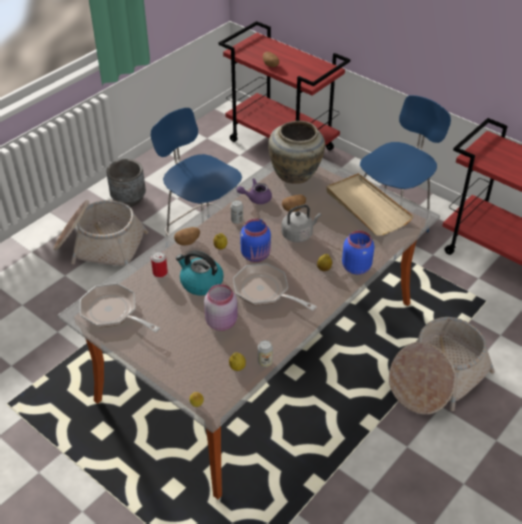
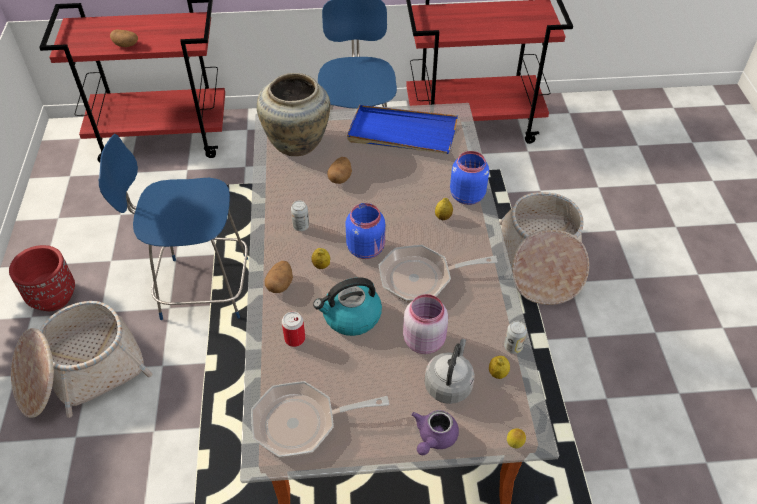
camera: 45 degrees left, 5 degrees up
grey planter [106,159,146,207] -> red planter [9,245,75,311]
purple teapot [237,178,272,204] -> purple teapot moved to [412,410,459,455]
grey kettle [282,205,321,242] -> grey kettle moved to [424,339,475,404]
beige tray [326,173,413,236] -> blue tray [347,105,458,154]

